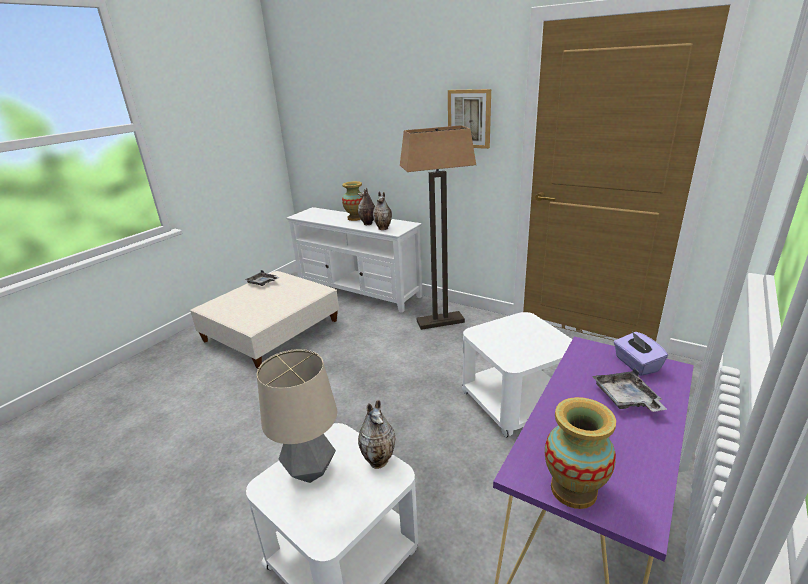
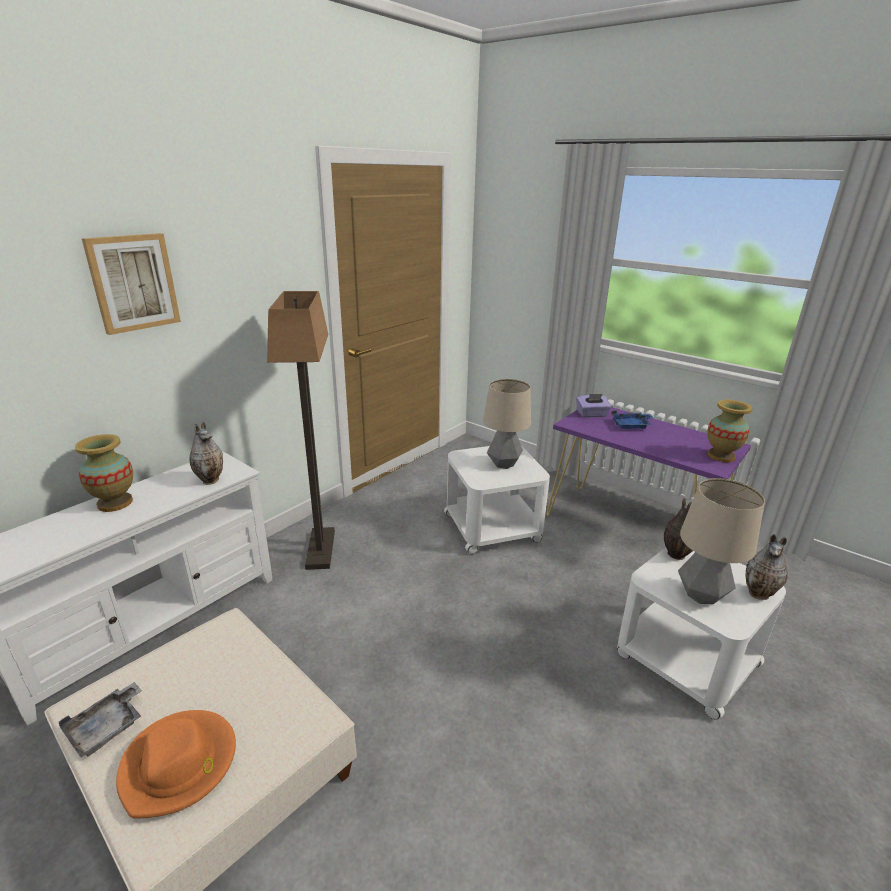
camera: 85 degrees left, 0 degrees up
vase [358,188,375,225] -> vase moved to [745,534,788,600]
picture [448,89,491,149] -> picture moved to [82,233,181,335]
grey tray [592,368,667,412] -> blue tray [611,411,653,429]
none -> orange hat [116,710,236,819]
none -> table lamp [483,379,531,469]

